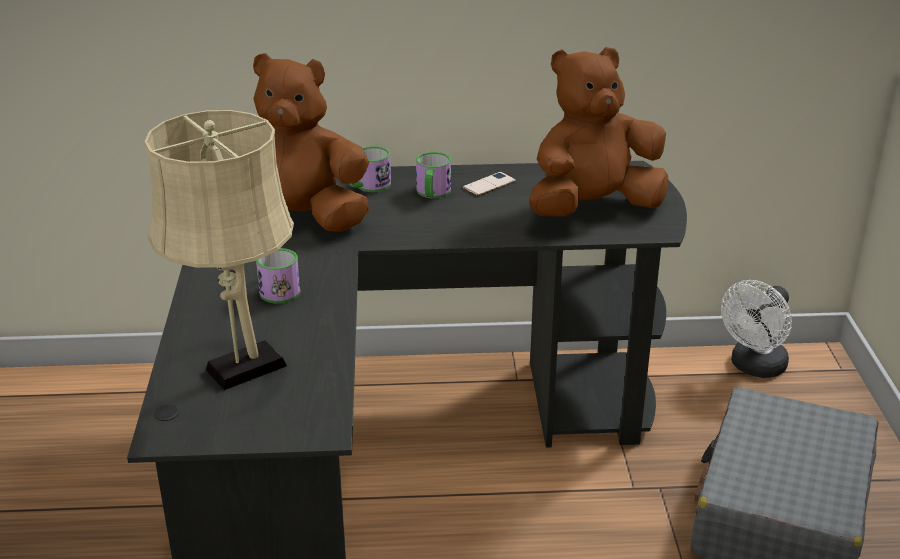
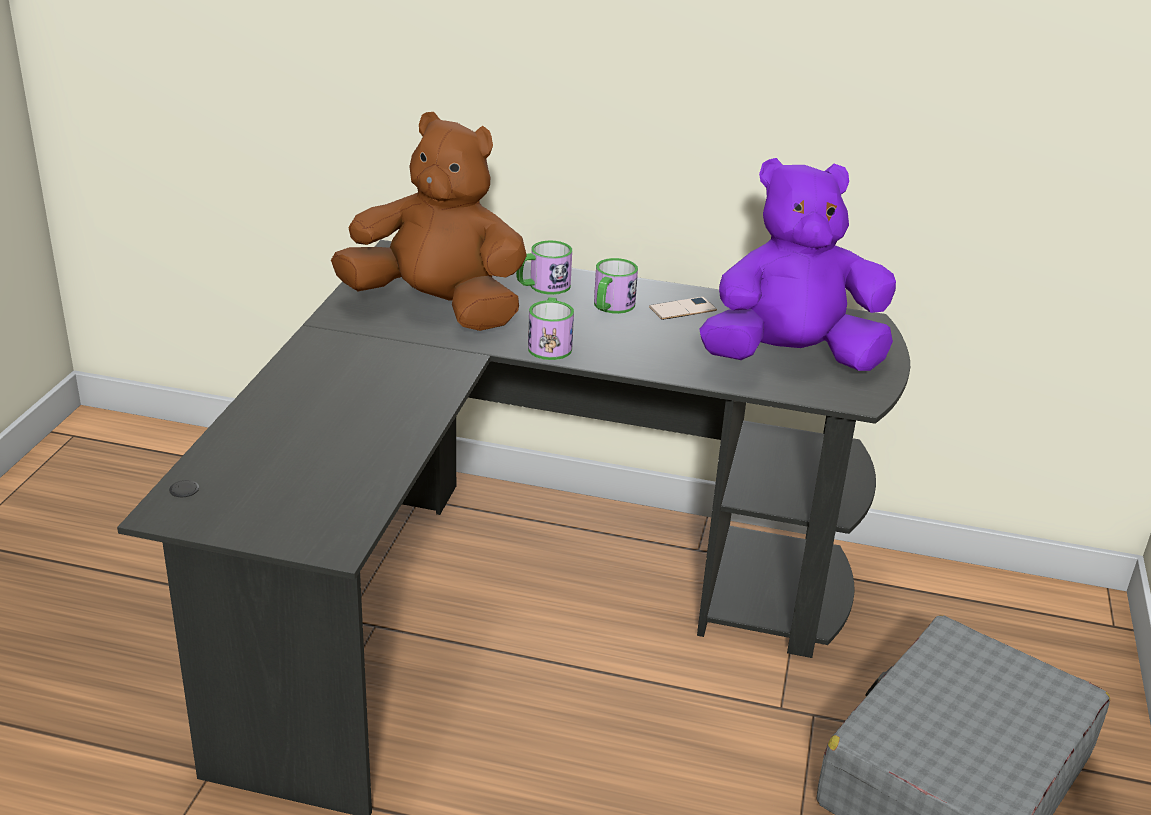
camera: 15 degrees right, 0 degrees up
beige table lamp [145,110,294,390] -> none
mug [256,248,300,304] -> mug moved to [528,297,574,360]
brown plush toy [529,47,669,216] -> purple plush toy [700,158,896,371]
white fan [721,280,792,378] -> none

